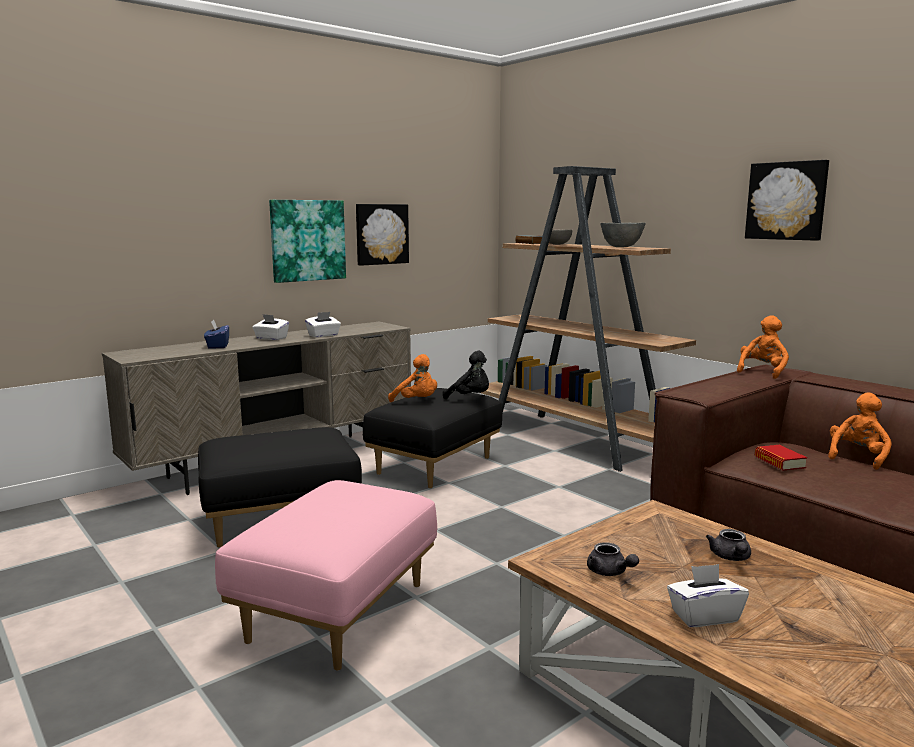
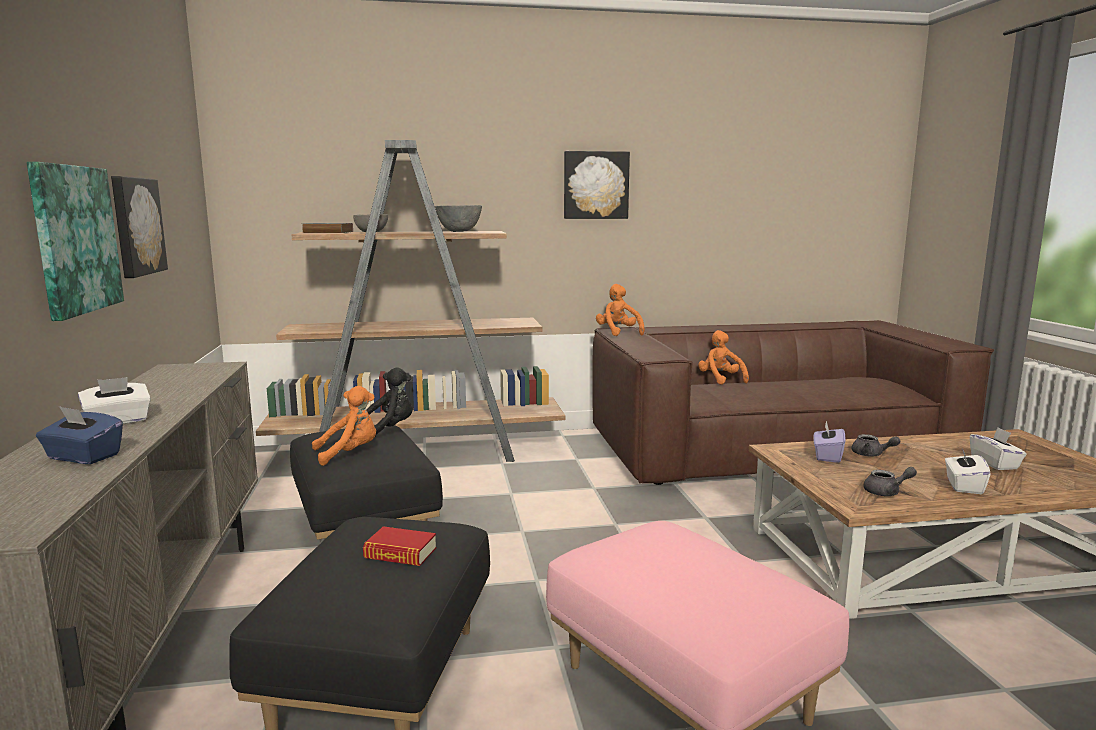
camera: 60 degrees left, 0 degrees up
white tissue box [305,312,341,337] -> white tissue box moved to [970,427,1027,470]
book [755,445,807,471] -> book moved to [363,526,436,566]
none -> purple tissue box [813,421,845,463]

